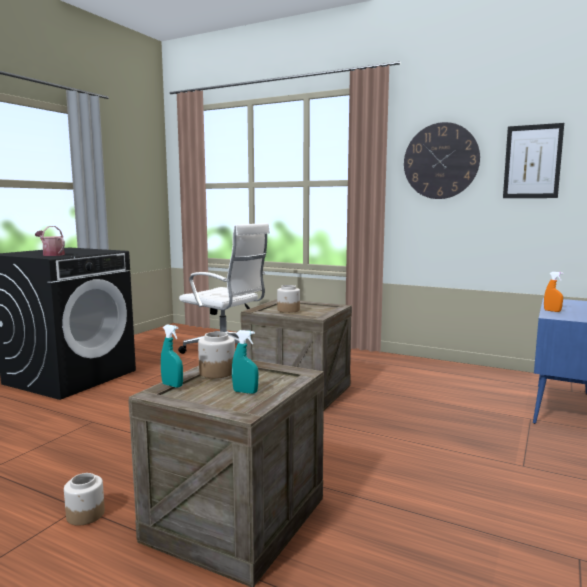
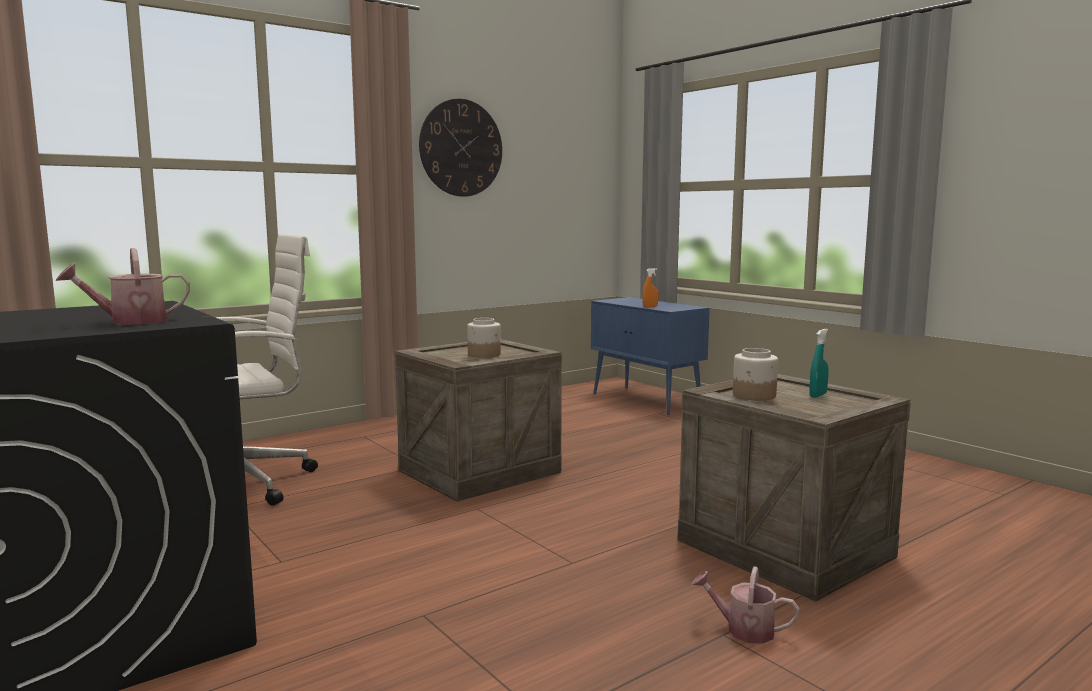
camera: 65 degrees left, 0 degrees up
jar [64,473,105,526] -> watering can [692,566,799,644]
turquoise spray bottle [161,325,183,387] -> none
picture [503,123,564,198] -> none

